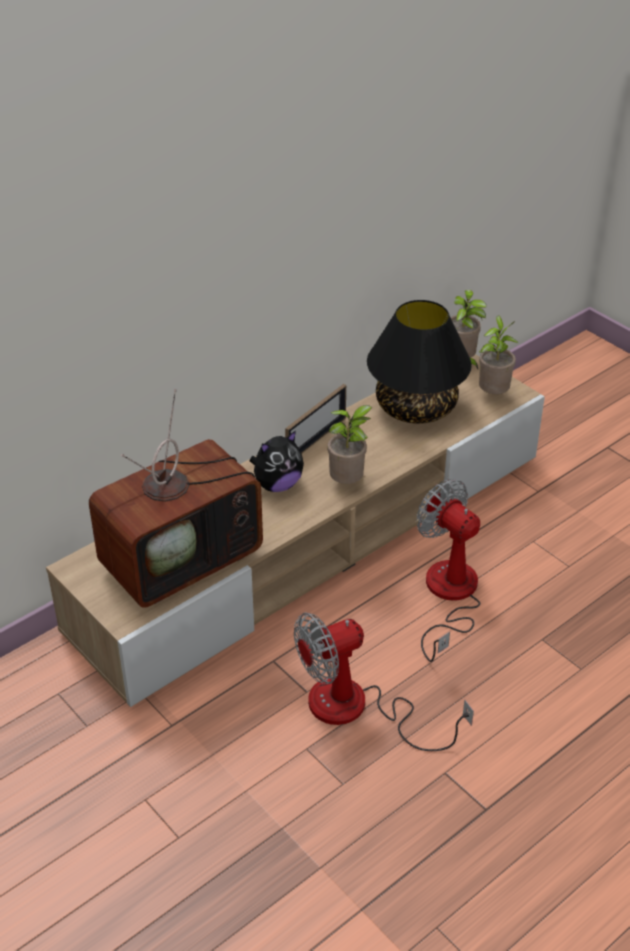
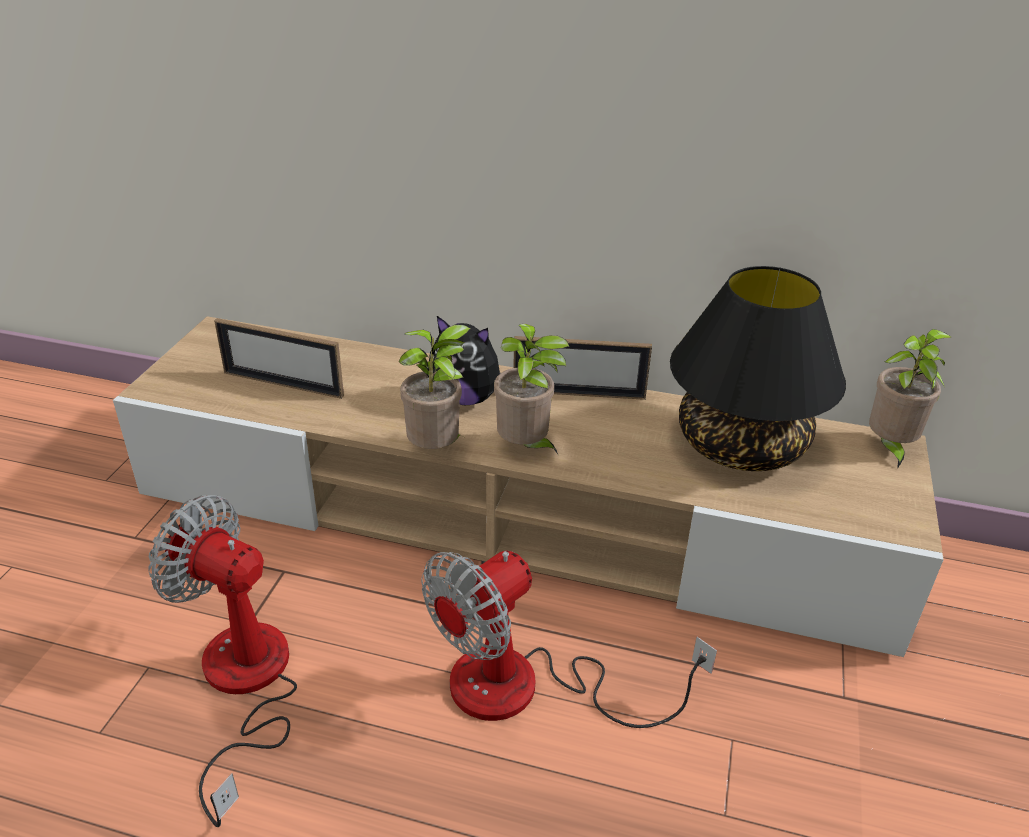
camera: 55 degrees right, 5 degrees down
television [89,389,263,608] -> picture frame [214,318,344,399]
fan [416,479,480,662] -> fan turned 150 degrees counterclockwise [421,551,717,728]
potted plant [479,315,518,394] -> potted plant moved to [399,325,470,449]

